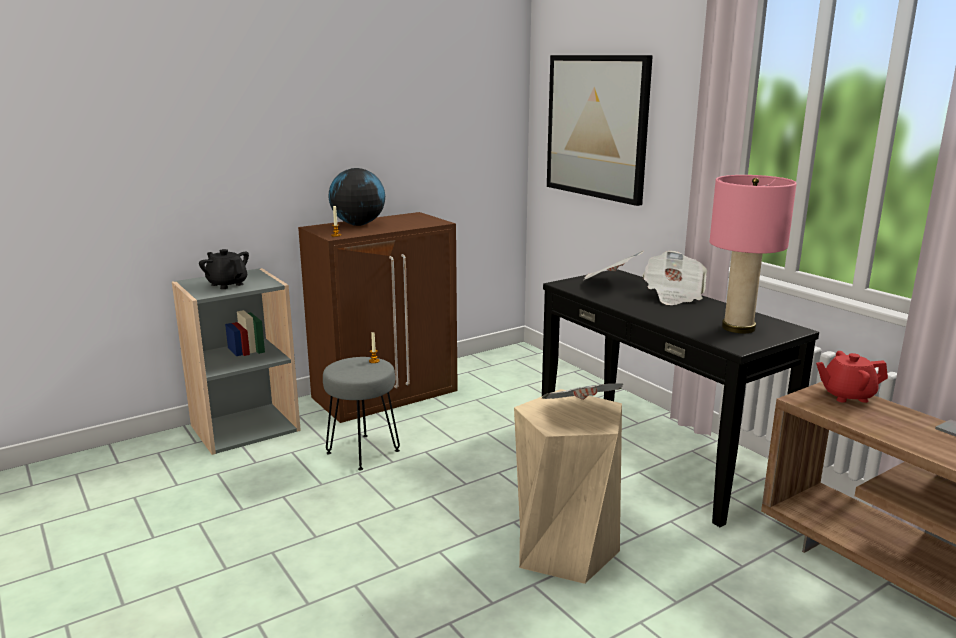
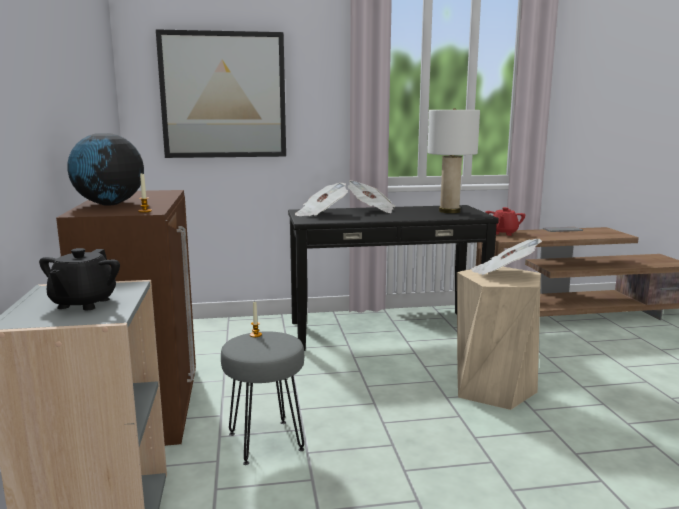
camera: 65 degrees left, 5 degrees down
black teapot [199,249,249,289] -> black teapot turned 60 degrees counterclockwise [39,248,120,310]
pink table lamp [710,175,797,333] -> white table lamp [427,108,480,213]

